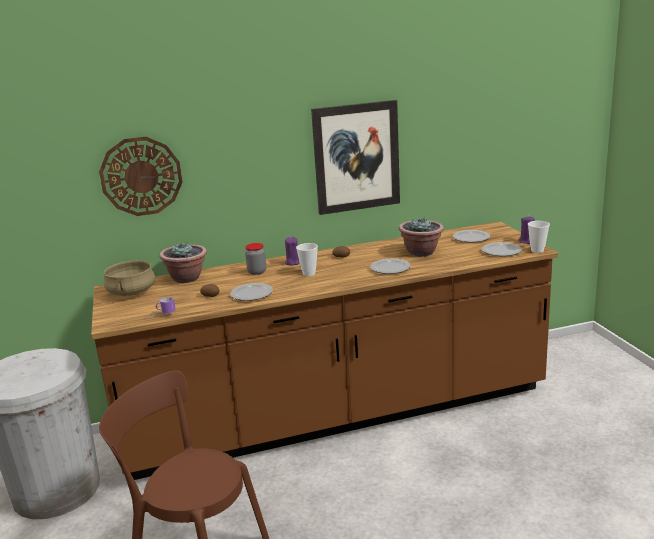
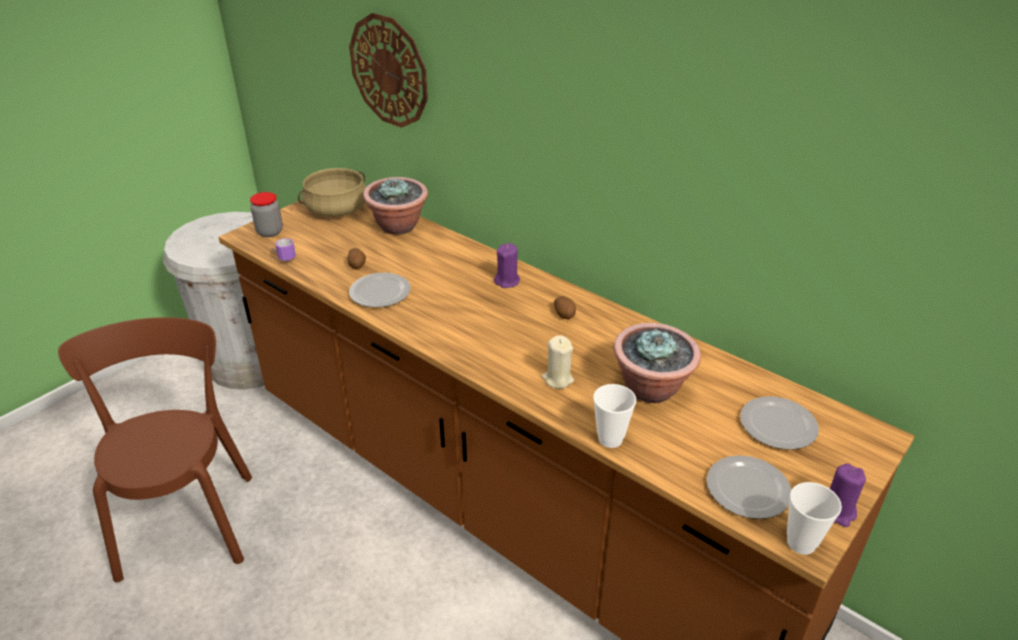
camera: 55 degrees right, 15 degrees up
jar [245,243,266,275] -> jar moved to [250,192,283,237]
cup [296,243,318,276] -> cup moved to [593,384,636,448]
picture [311,100,400,215] -> none
plate [370,259,411,274] -> beige candle [542,335,574,389]

